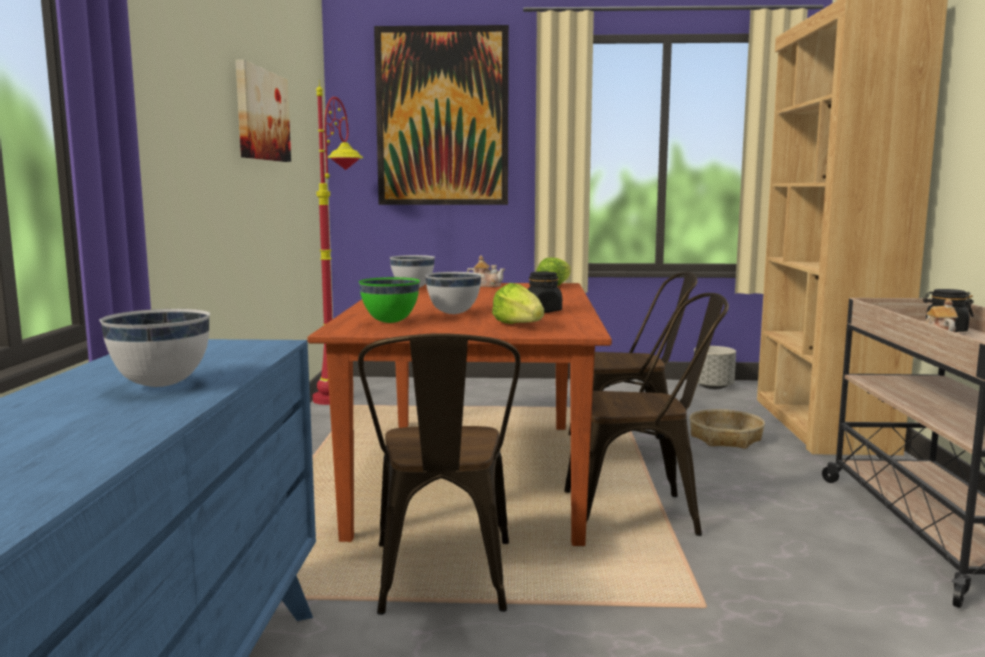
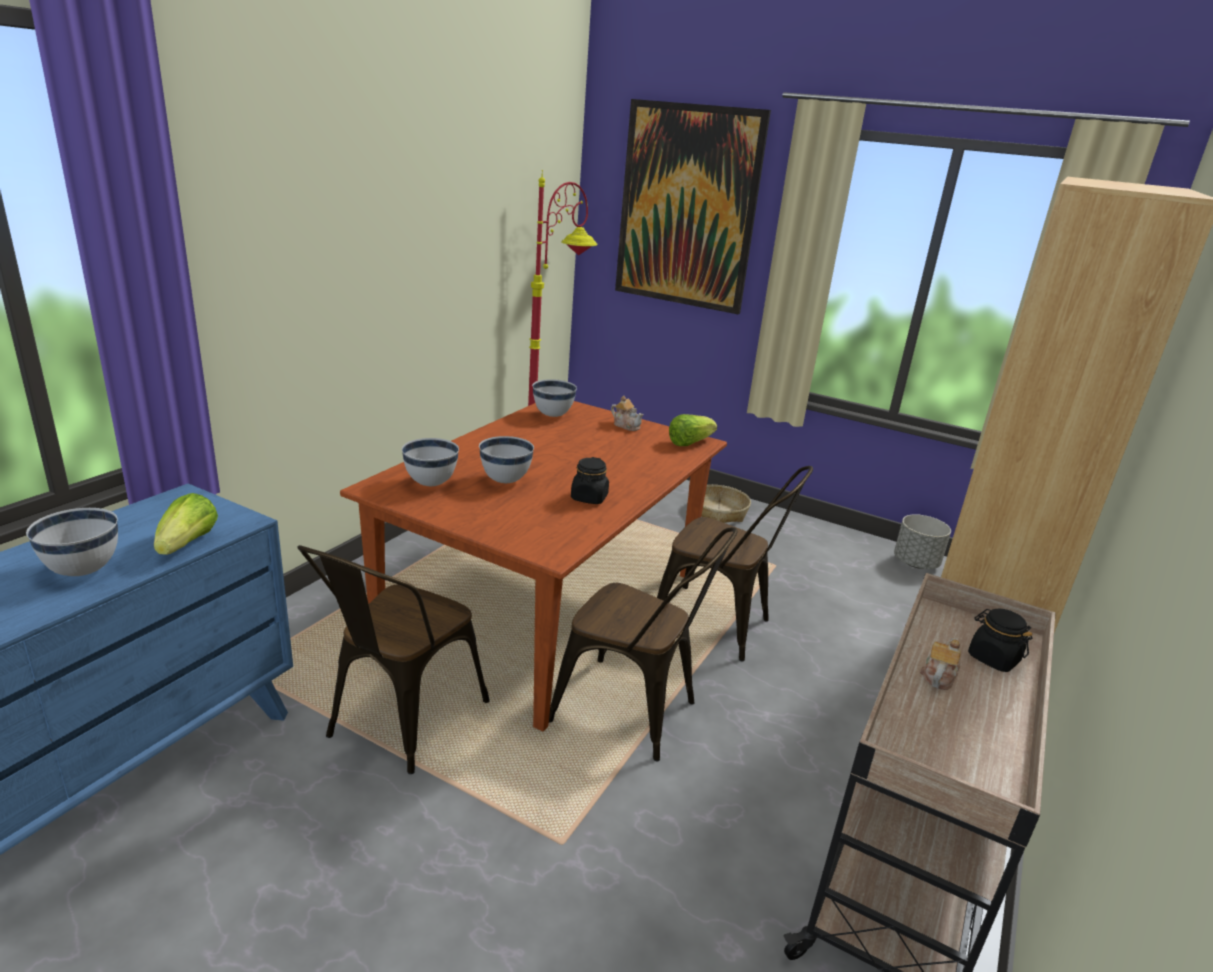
camera: 25 degrees right, 15 degrees up
picture [236,60,291,162] -> none
green bowl [359,277,420,323] -> white bowl [402,438,459,486]
lettuce [492,283,544,324] -> lettuce moved to [154,493,218,555]
basket [689,409,765,449] -> basket moved to [701,485,751,523]

